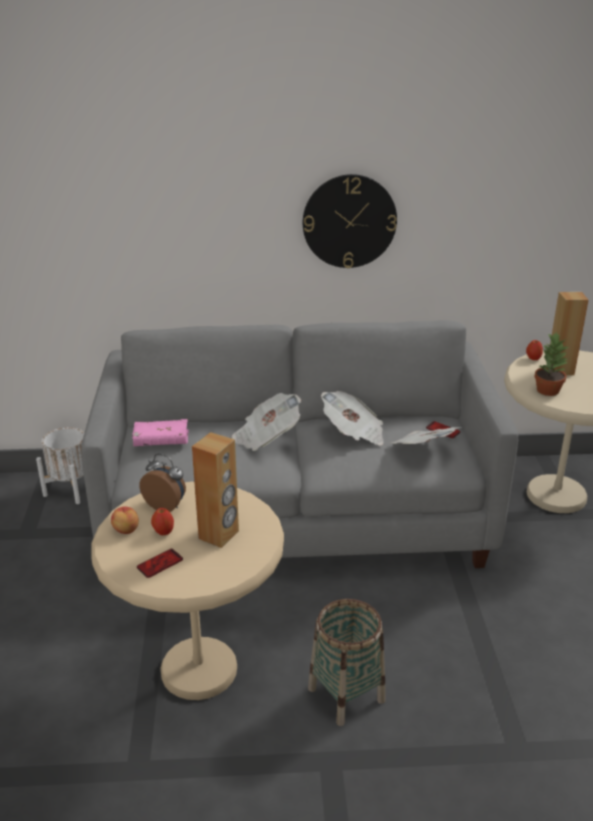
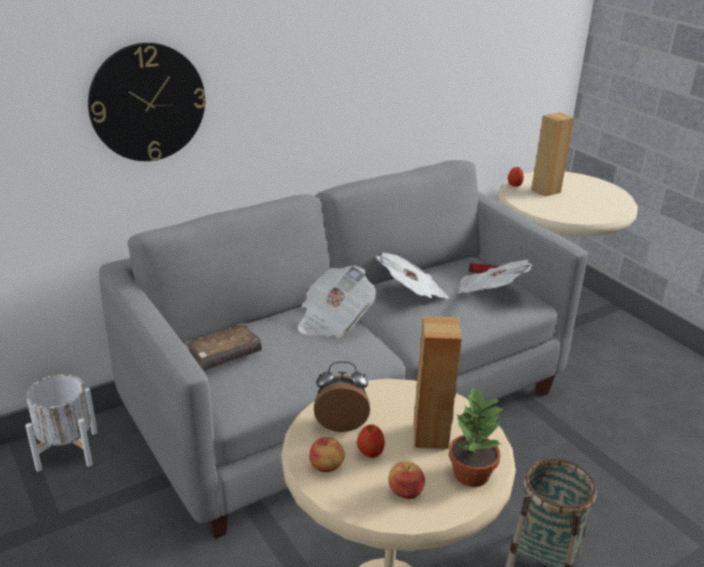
camera: 30 degrees left, 0 degrees up
pink book [132,419,189,446] -> brown book [184,323,262,370]
phone [137,549,183,578] -> apple [389,461,425,499]
wall clock [303,174,397,268] -> wall clock moved to [88,43,206,161]
potted plant [534,331,569,396] -> potted plant moved to [449,386,505,487]

